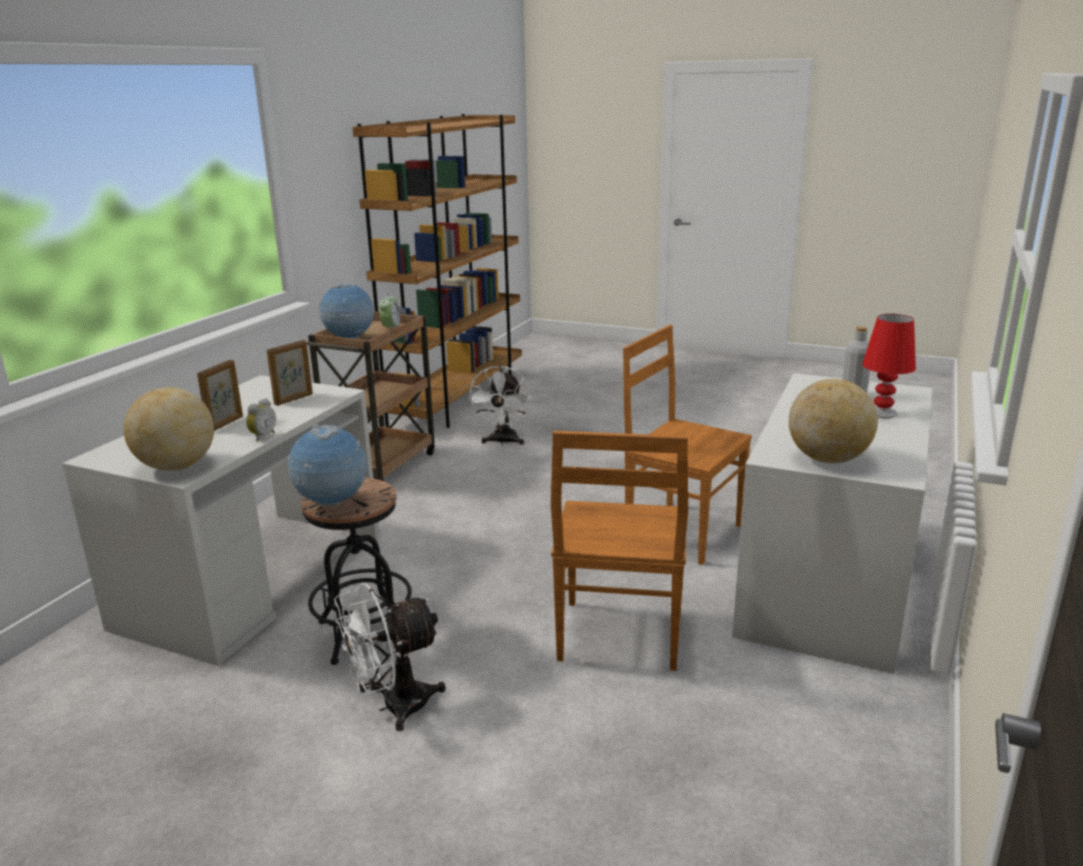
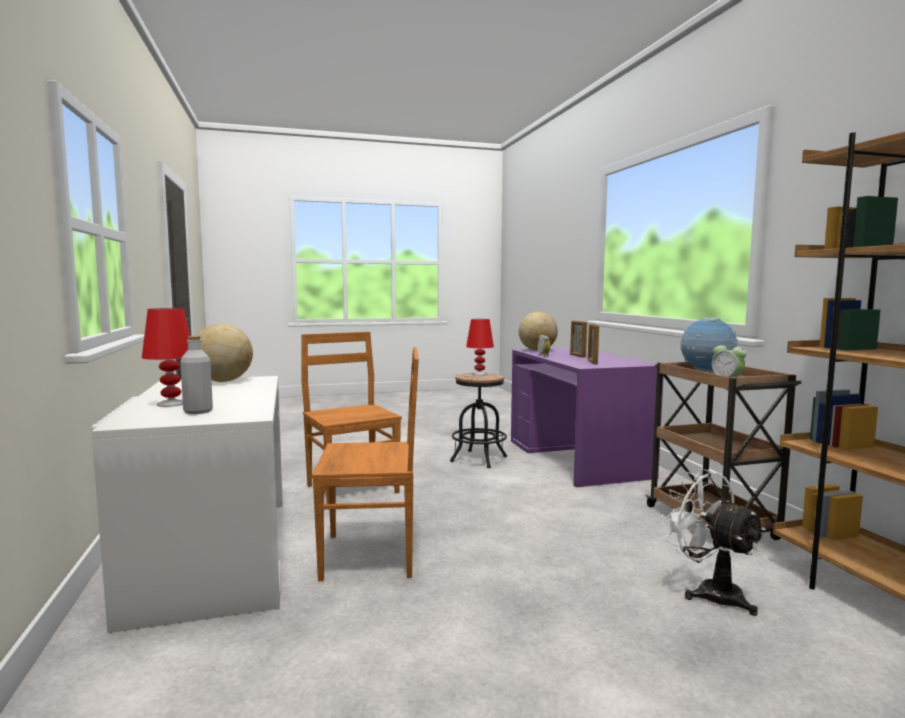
camera: 140 degrees right, 15 degrees down
white desk [62,375,379,666] -> purple desk [511,348,663,487]
globe [288,425,367,506] -> red table lamp [466,319,494,376]
white fan [334,583,446,731] -> none

